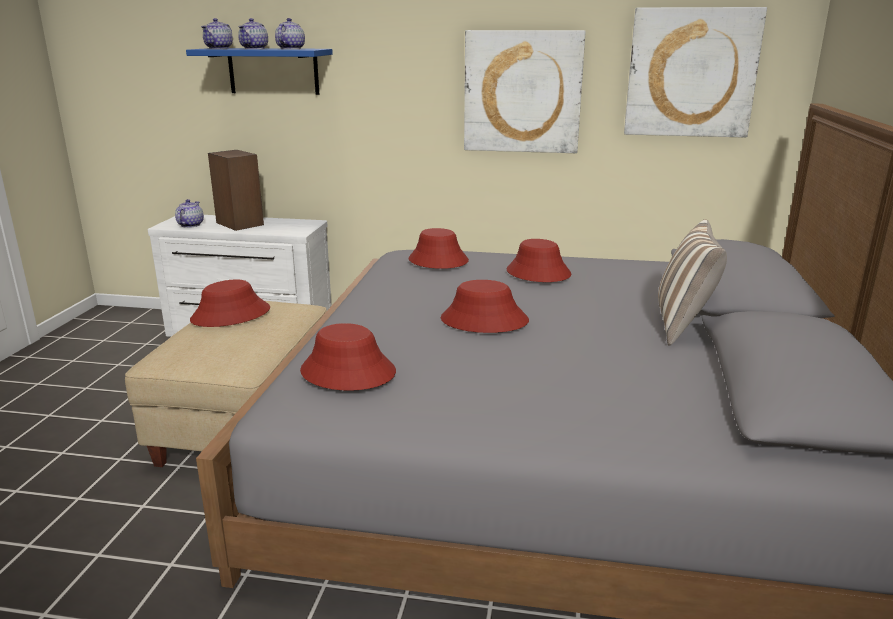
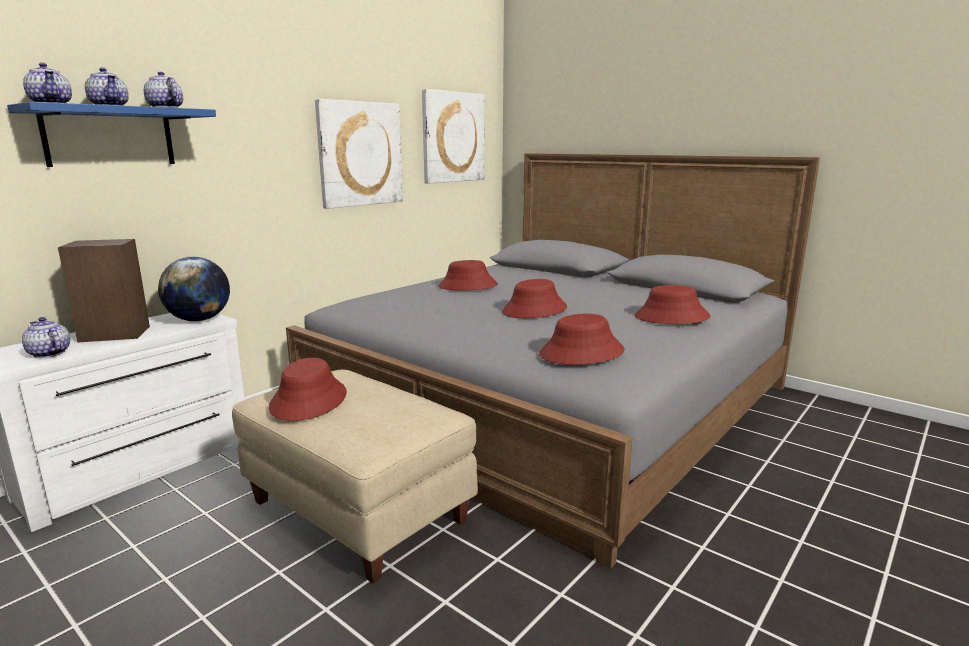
camera: 60 degrees left, 5 degrees down
red hat [409,228,469,269] -> red hat moved to [634,285,711,324]
pillow [658,219,727,346] -> none
none -> globe [158,257,230,321]

